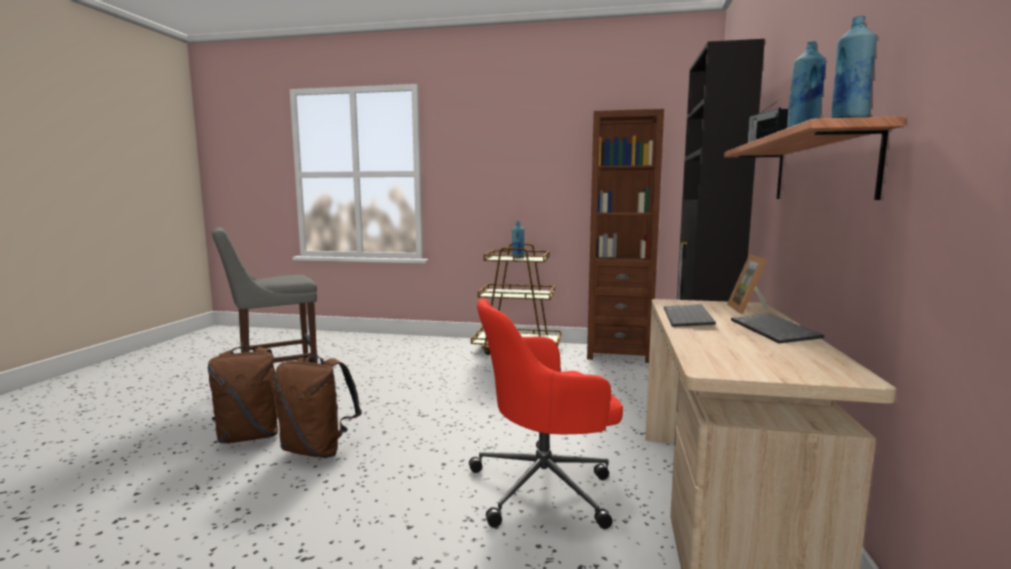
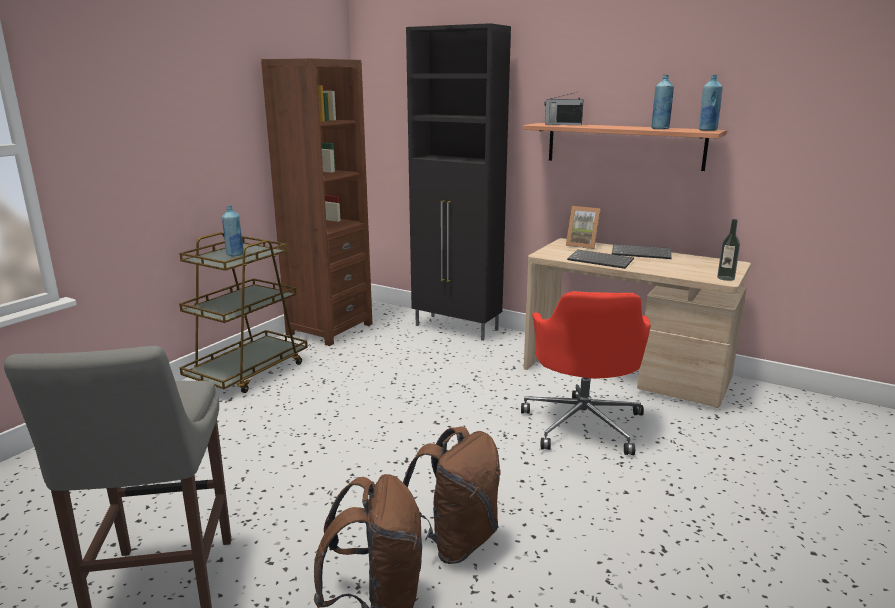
camera: 70 degrees left, 10 degrees up
none -> bottle [717,219,740,281]

